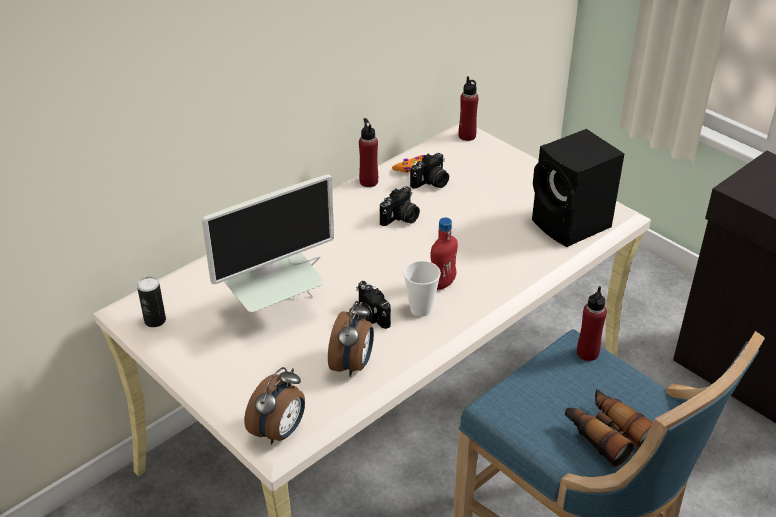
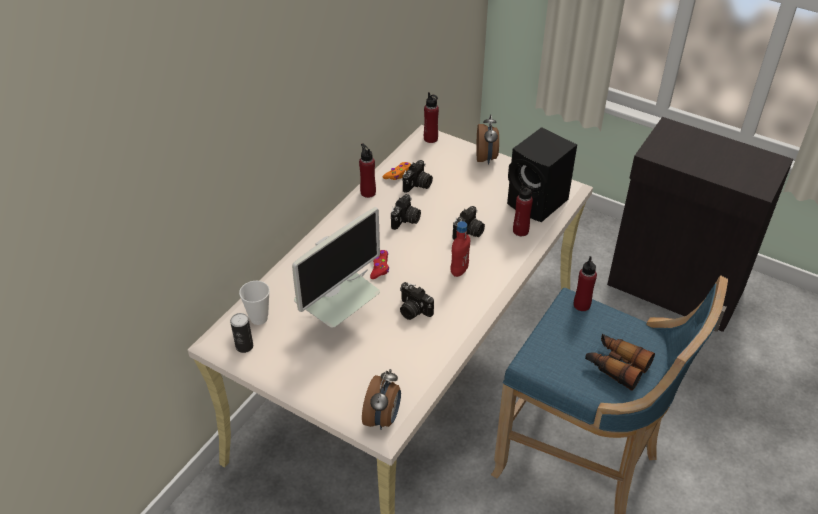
camera: 15 degrees left, 5 degrees up
alarm clock [328,301,374,377] -> alarm clock moved to [476,114,499,165]
cup [403,261,441,317] -> cup moved to [239,281,270,325]
none -> red game controller [370,250,389,279]
none -> camera [453,206,485,240]
none -> red bottle [513,183,534,236]

